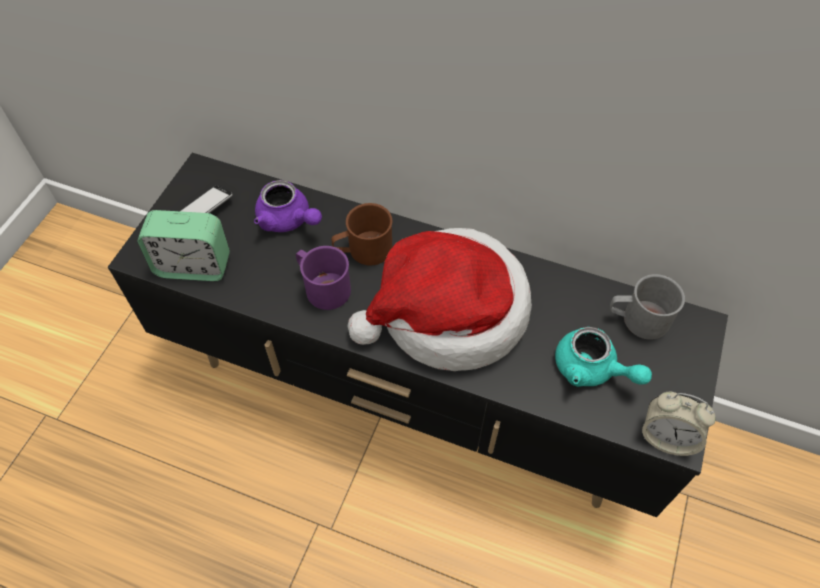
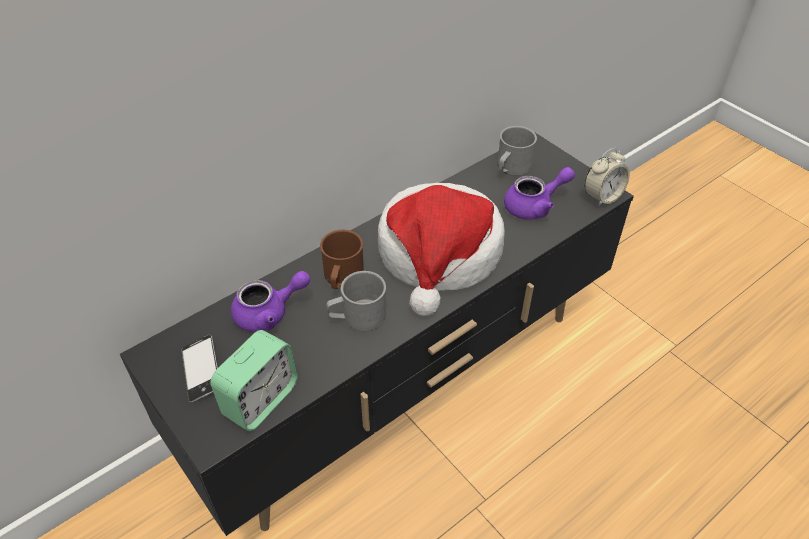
camera: 60 degrees left, 10 degrees down
purple mug [296,246,351,310] -> grey mug [326,271,386,332]
turquoise teapot [555,327,652,387] -> purple teapot [504,167,575,220]

